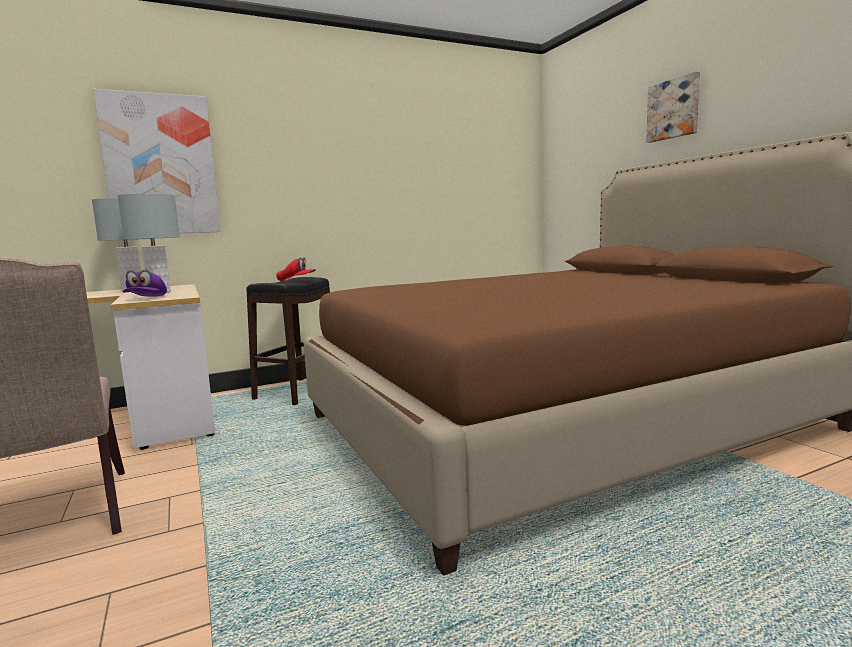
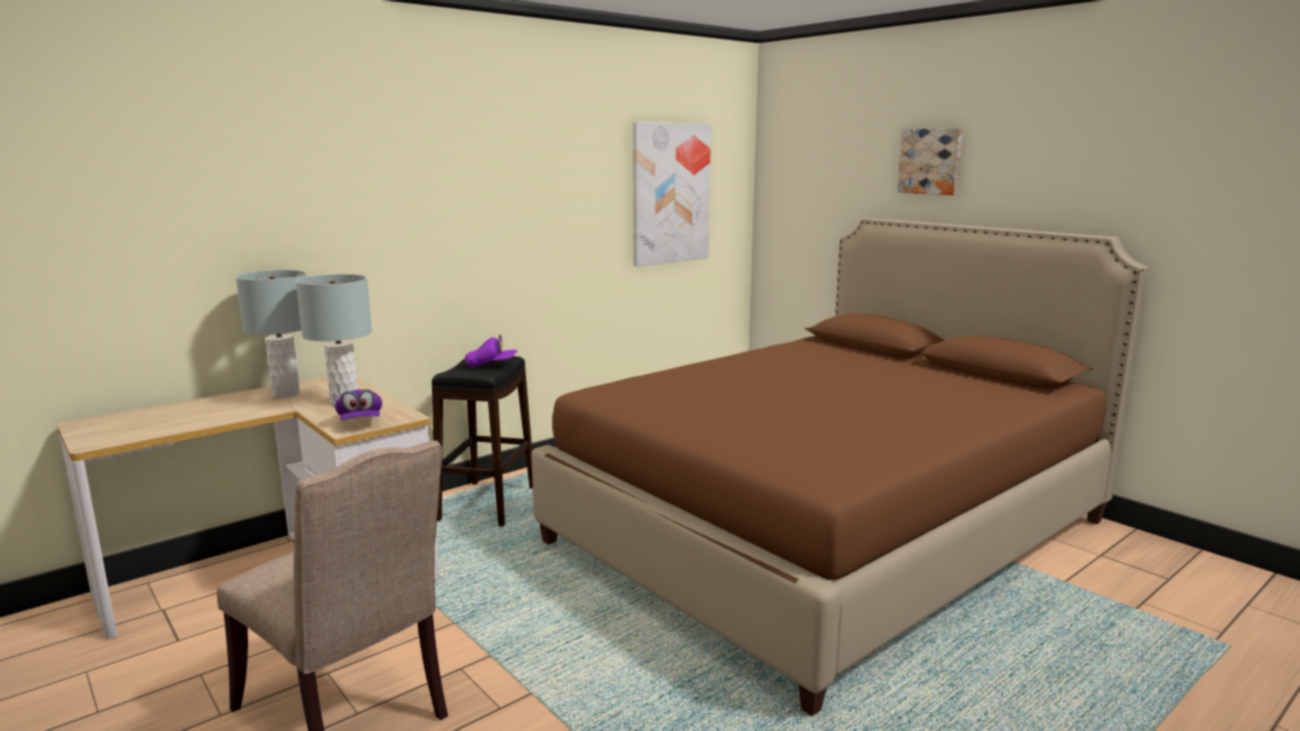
camera: 15 degrees left, 5 degrees up
picture [93,89,221,233] -> picture moved to [633,122,711,266]
red cap [276,257,316,281] -> purple cap [465,334,517,367]

